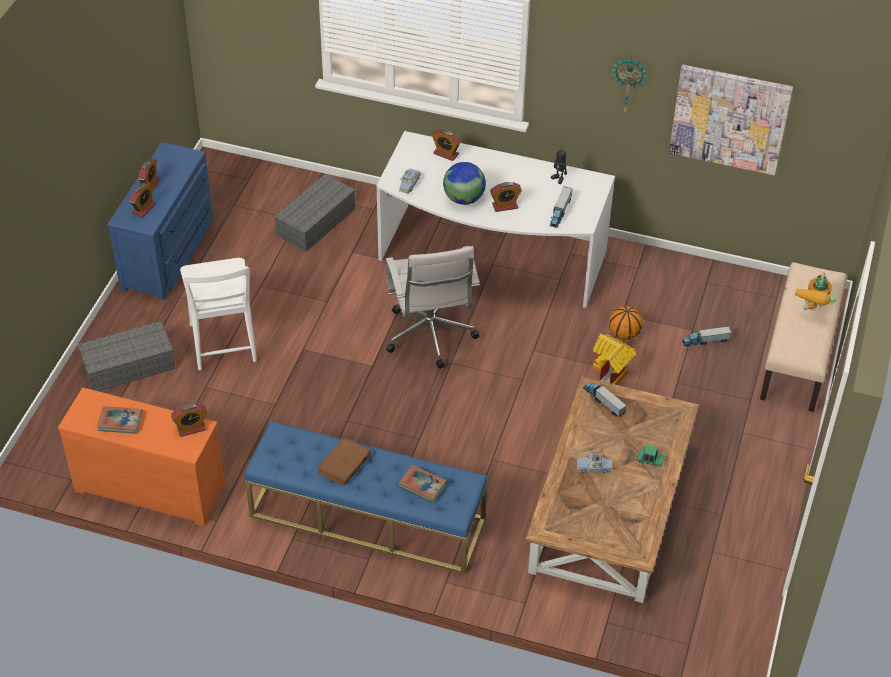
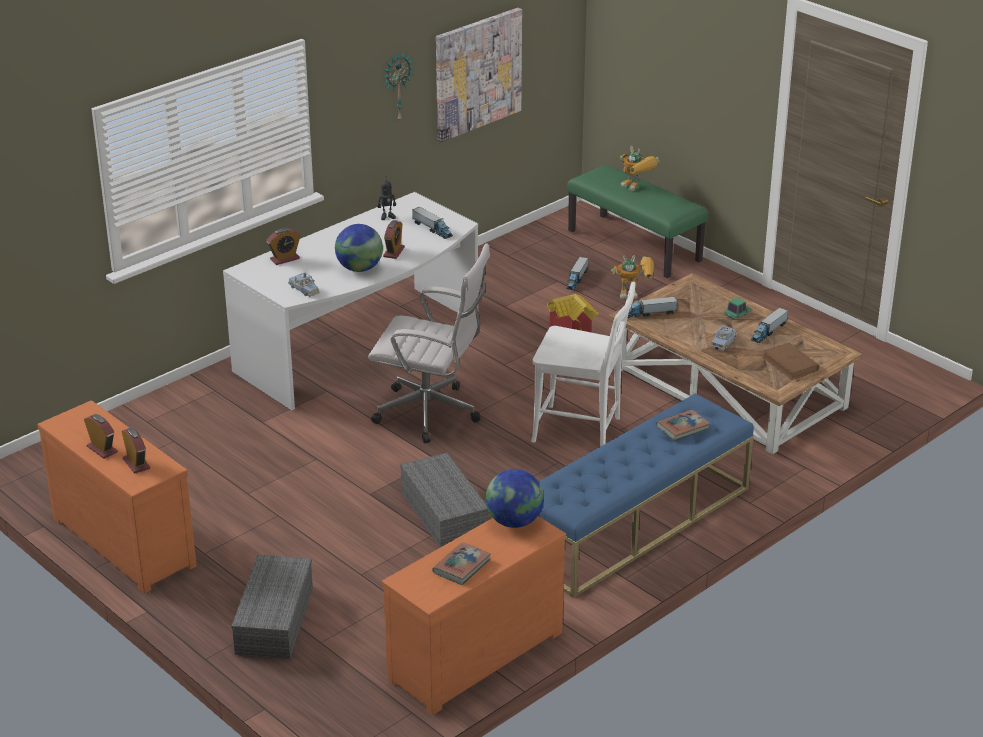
camera: 60 degrees left, 15 degrees down
blue dresser [107,142,213,300] -> orange dresser [37,400,197,593]
alarm clock [171,404,207,437] -> globe [485,469,544,528]
white chair [180,258,257,370] -> white chair moved to [531,282,635,447]
grey storage box [274,174,355,252] -> grey storage box moved to [400,452,488,547]
brown book [317,437,371,486] -> brown book moved to [762,343,819,380]
basketball [609,306,643,340] -> none
beige bench [760,262,847,412] -> green bench [567,165,708,278]
none -> toy robot [611,255,654,299]
none -> toy truck [751,307,789,343]

